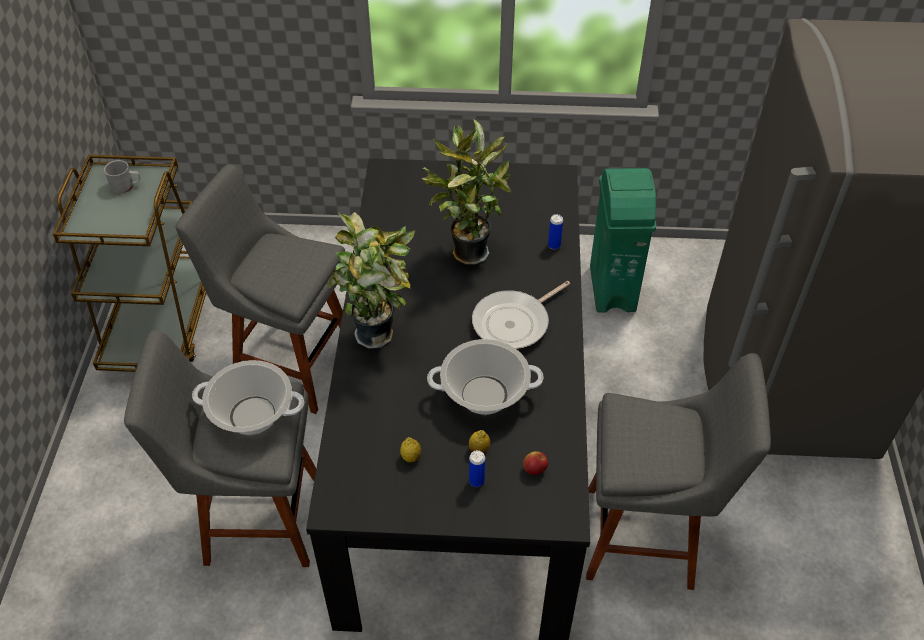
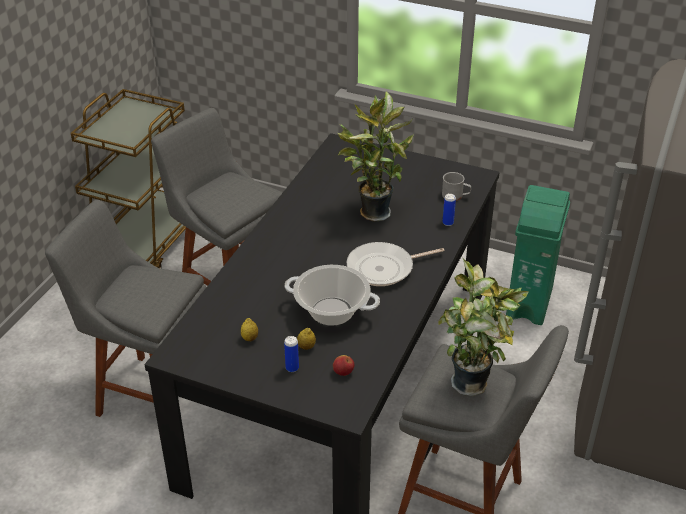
camera: 20 degrees right, 10 degrees down
grey mug [104,160,141,193] -> grey mug moved to [442,172,471,201]
cooking pot [192,360,304,435] -> none
potted plant [328,211,415,349] -> potted plant moved to [438,257,529,396]

